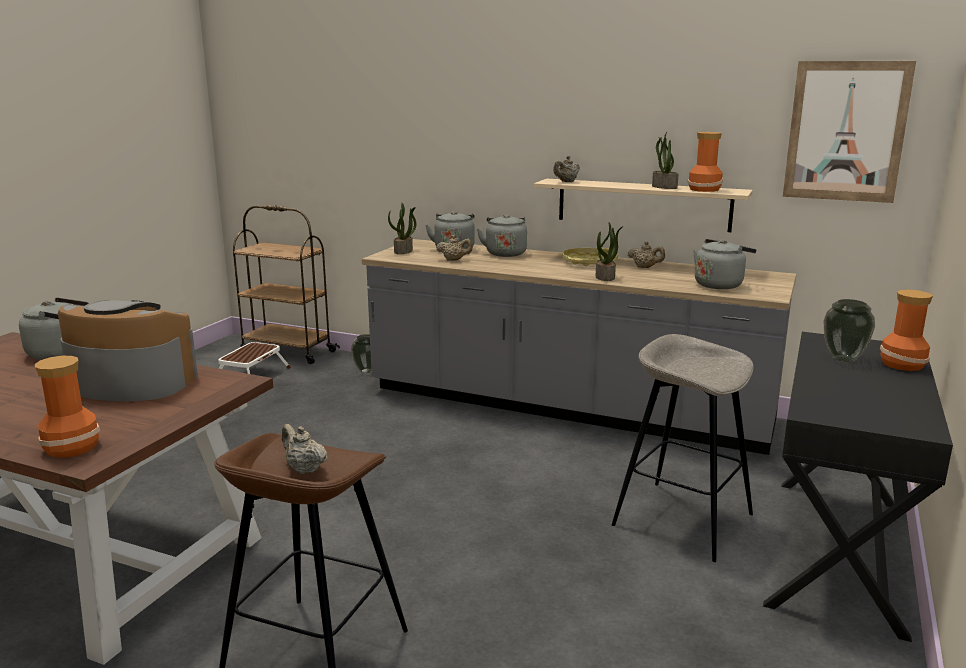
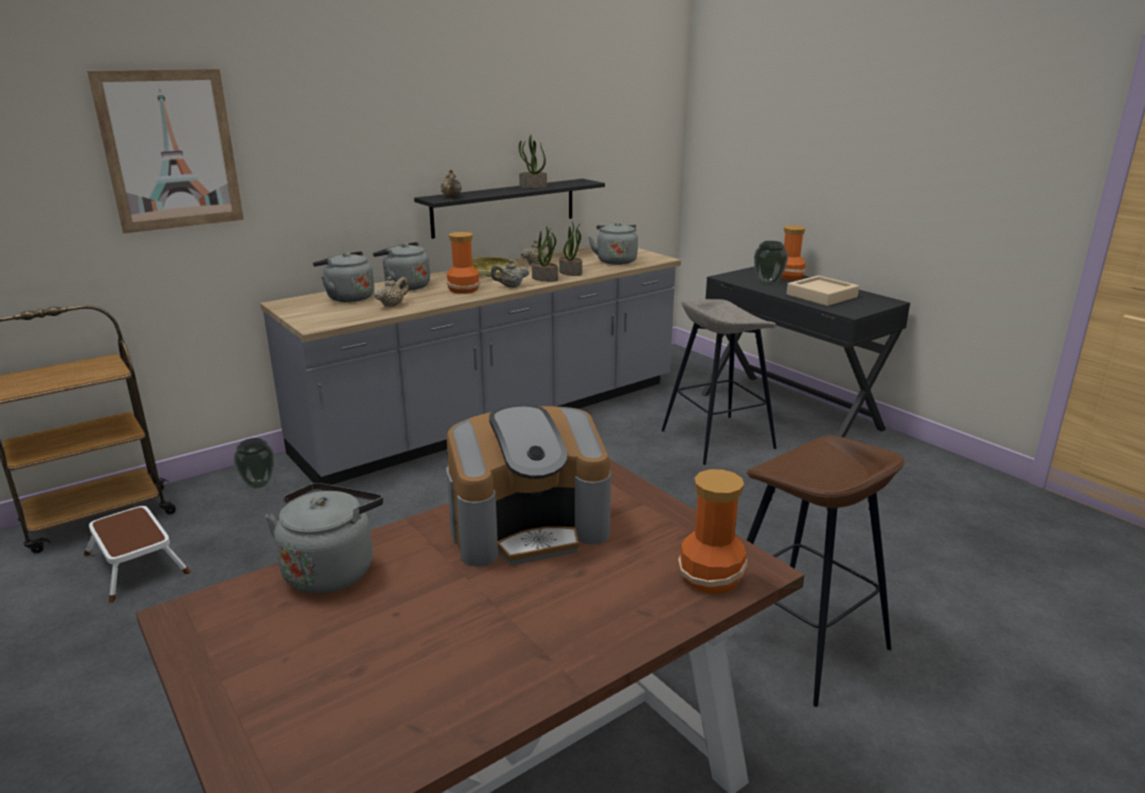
camera: 60 degrees left, 5 degrees up
coffee machine [58,300,198,402] -> coffee machine turned 150 degrees counterclockwise [446,405,611,567]
beige teapot [282,424,327,474] -> beige teapot moved to [491,260,529,288]
potted plant [388,203,416,254] -> potted plant moved to [559,222,582,276]
beige shelf [534,179,753,232] -> black shelf [414,179,605,239]
vase [688,132,723,192] -> vase moved to [447,232,480,294]
picture [783,61,916,203] -> picture moved to [87,69,244,233]
none -> beige tray [787,275,859,306]

